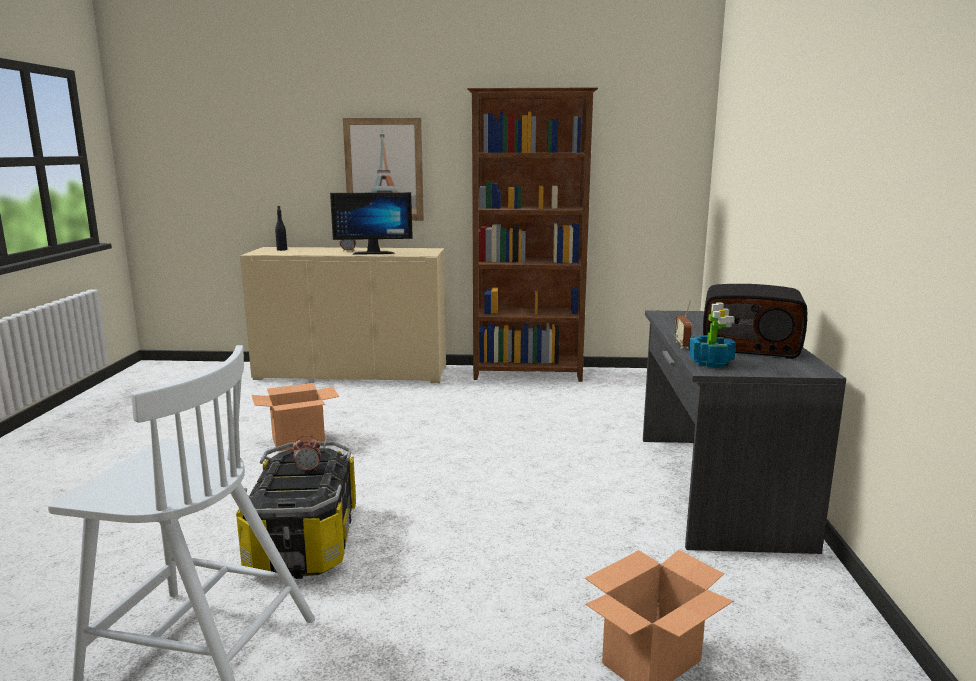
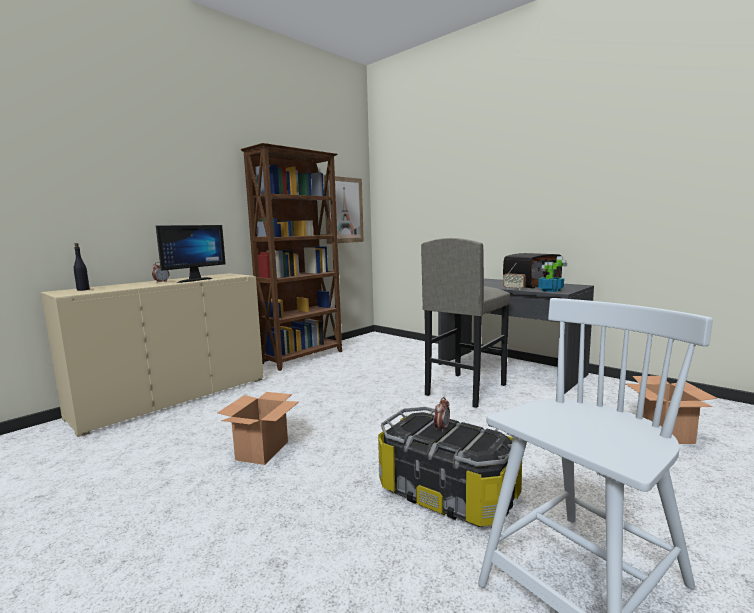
camera: 50 degrees left, 5 degrees down
picture [343,118,424,221] -> picture moved to [323,175,364,244]
none -> grey stool [421,238,510,408]

